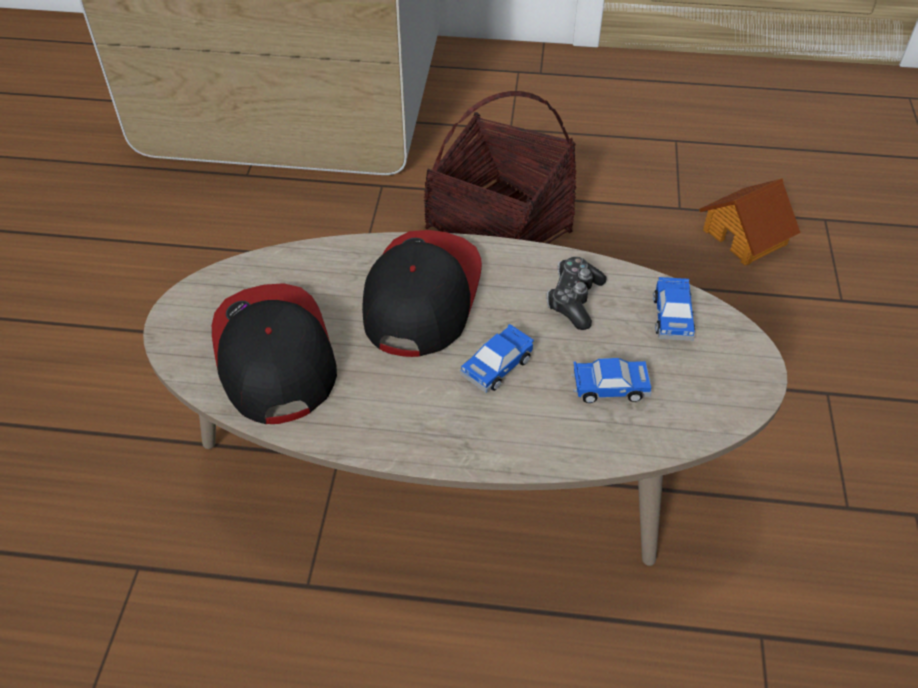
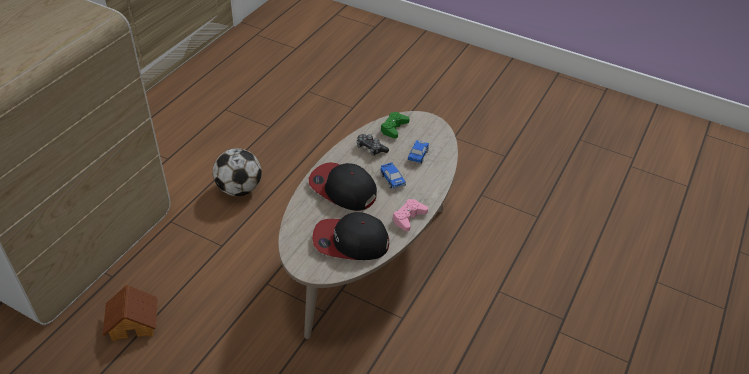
camera: 70 degrees left, 5 degrees down
basket [424,91,576,244] -> football [213,148,262,197]
toy car [653,277,695,340] -> green game controller [380,112,410,139]
toy house [699,178,801,266] -> toy house moved to [103,284,157,341]
none -> pink game controller [392,199,428,231]

